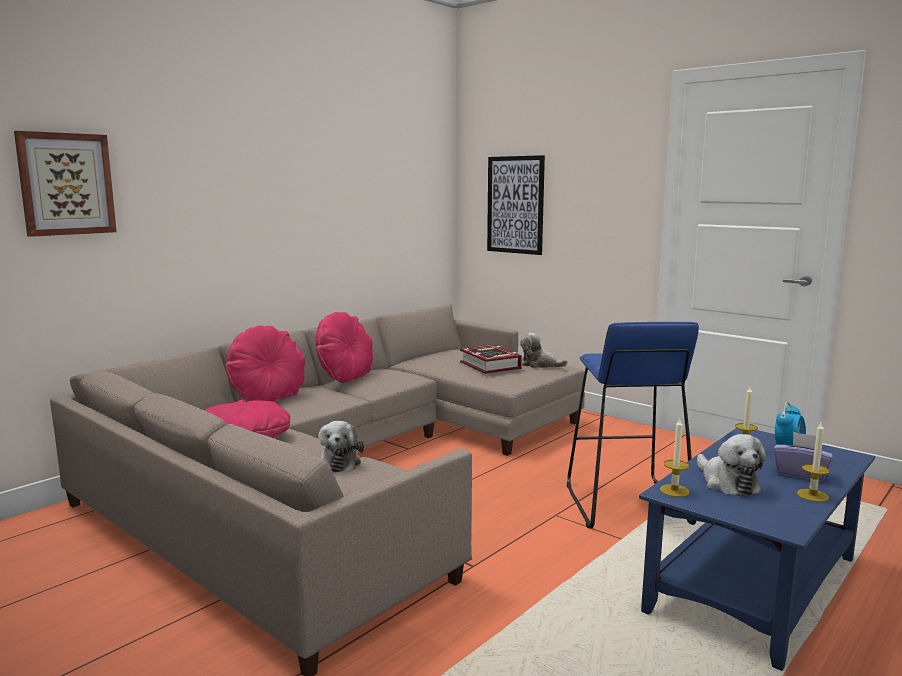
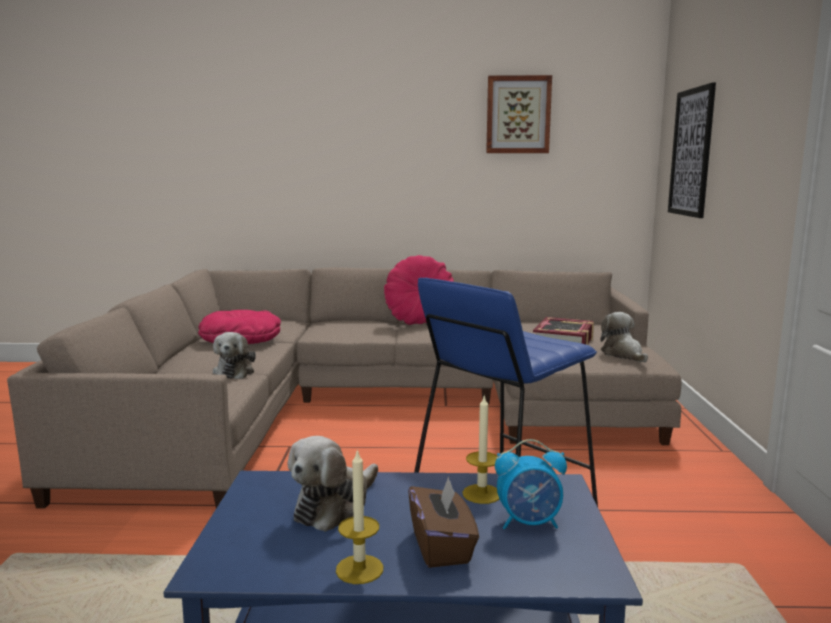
camera: 50 degrees right, 0 degrees up
picture [14,131,117,237] -> picture moved to [486,75,552,153]
pink pillow [226,325,305,402] -> none
plush toy [318,421,364,472] -> plush toy turned 45 degrees counterclockwise [213,332,256,379]
candle [660,419,690,497] -> none
purple tissue box [773,432,832,482] -> brown tissue box [408,476,479,568]

